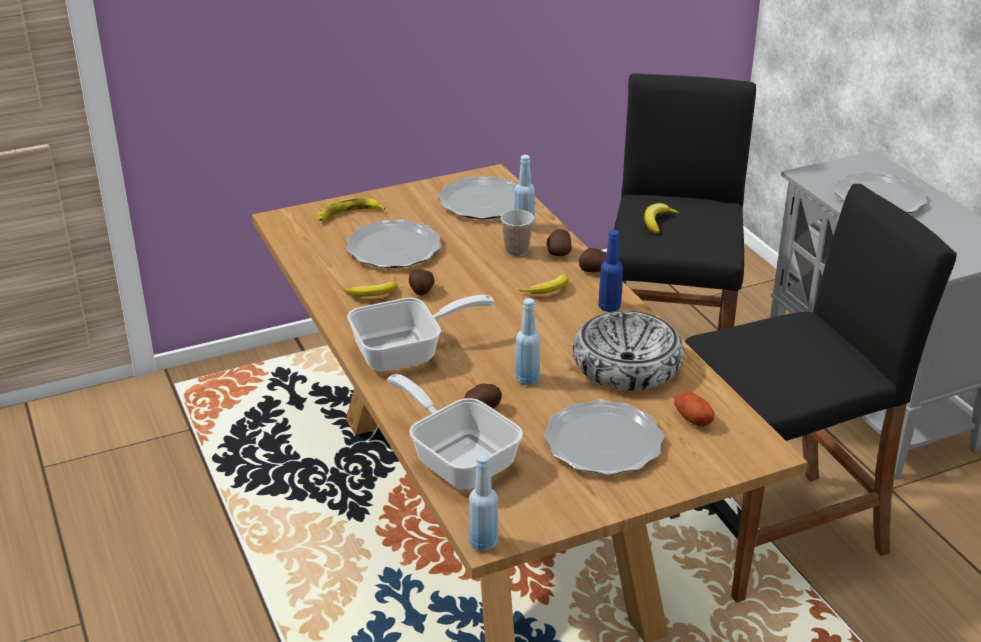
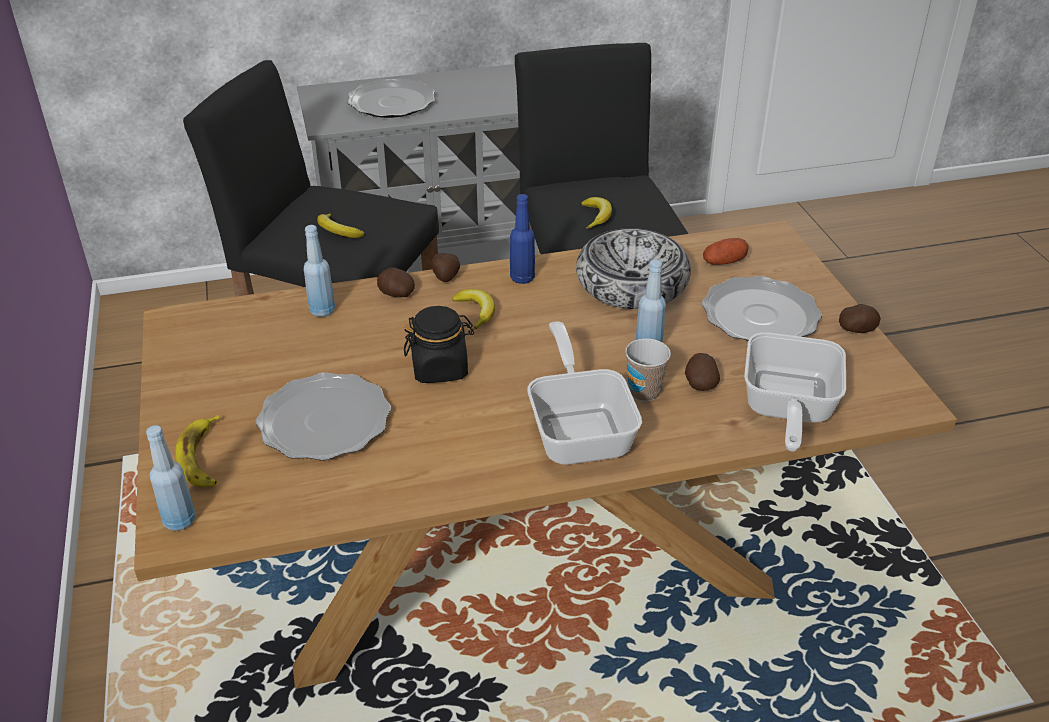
camera: 80 degrees left, 5 degrees up
banana [343,282,398,297] -> banana moved to [582,197,612,229]
frying pan [387,374,523,489] -> frying pan turned 45 degrees counterclockwise [744,332,846,452]
potato [409,269,435,295] -> potato moved to [839,304,881,333]
plate [438,176,517,219] -> none
blue bottle [469,454,498,551] -> blue bottle moved to [146,425,195,531]
cup [501,210,534,257] -> cup moved to [625,338,671,402]
none -> black jar [404,306,474,383]

